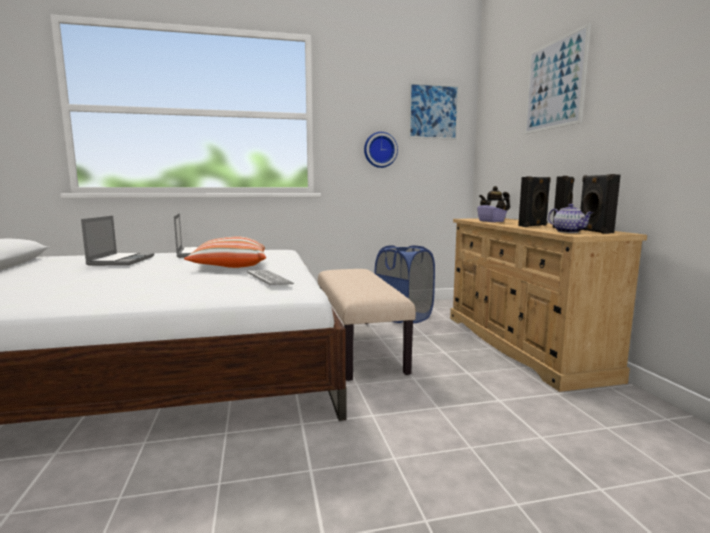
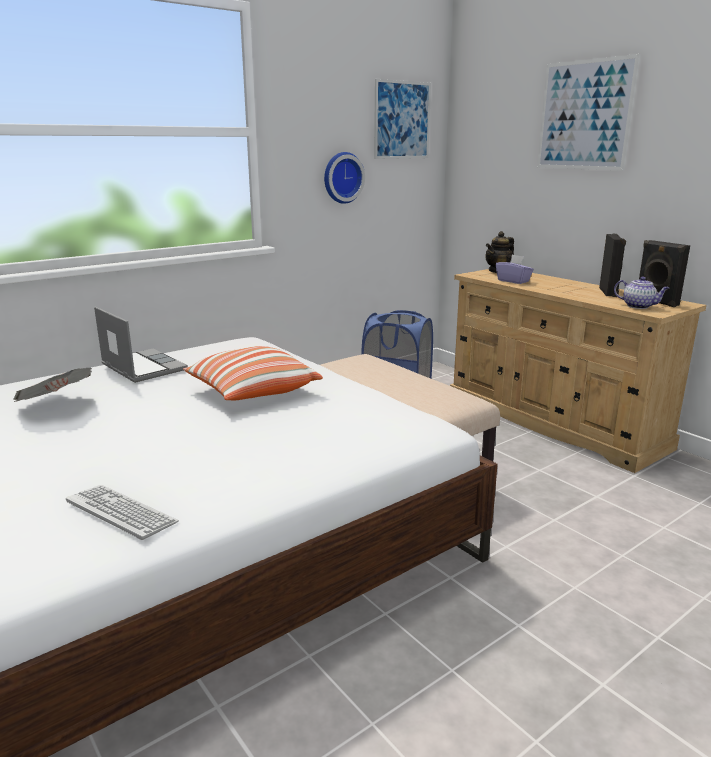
camera: 25 degrees left, 10 degrees up
laptop [81,216,154,265] -> newspaper [14,368,92,402]
keyboard [247,270,294,286] -> keyboard moved to [66,485,179,540]
black speaker [518,176,551,227] -> none

